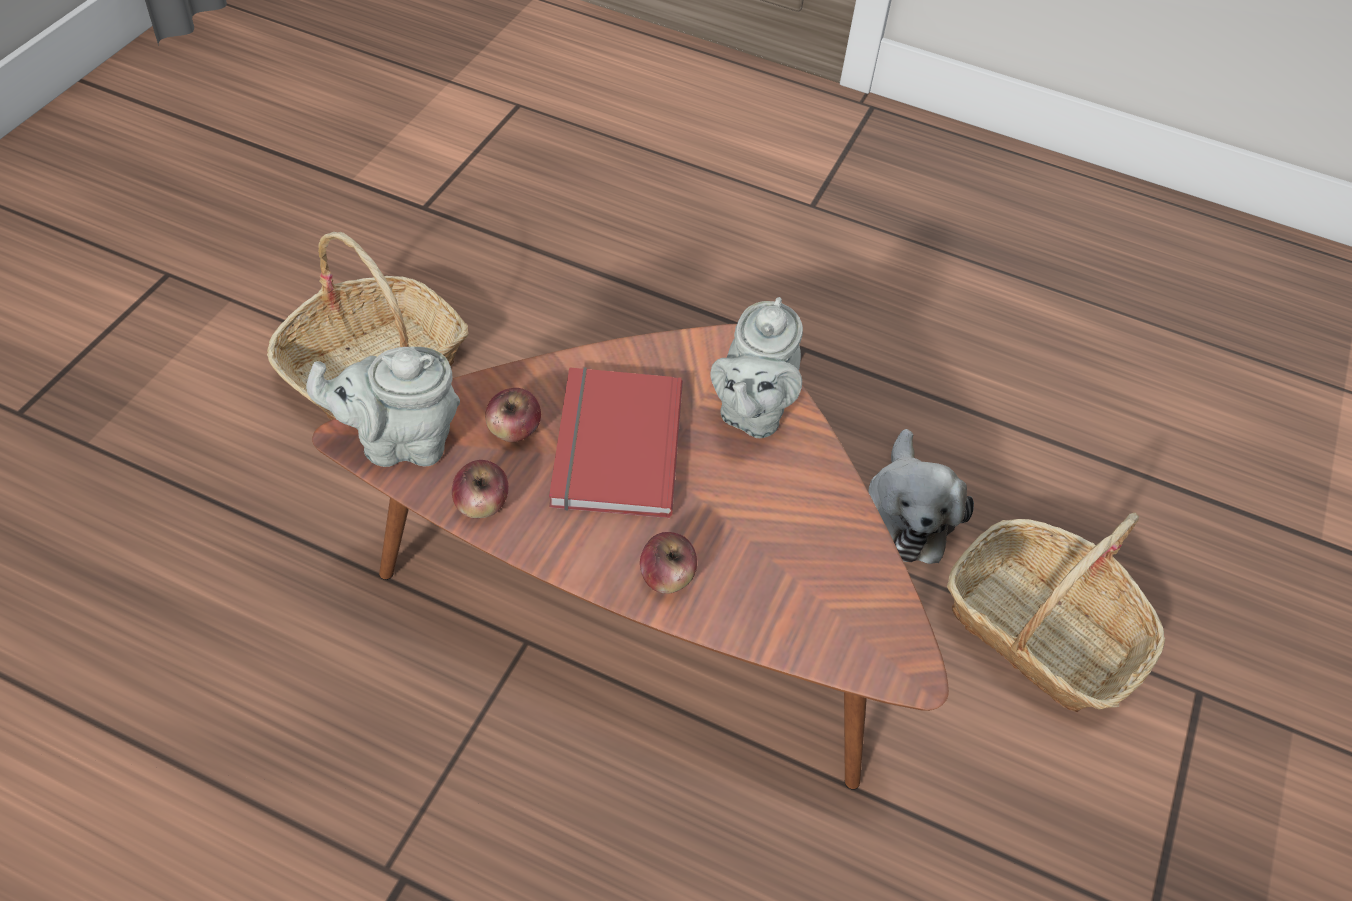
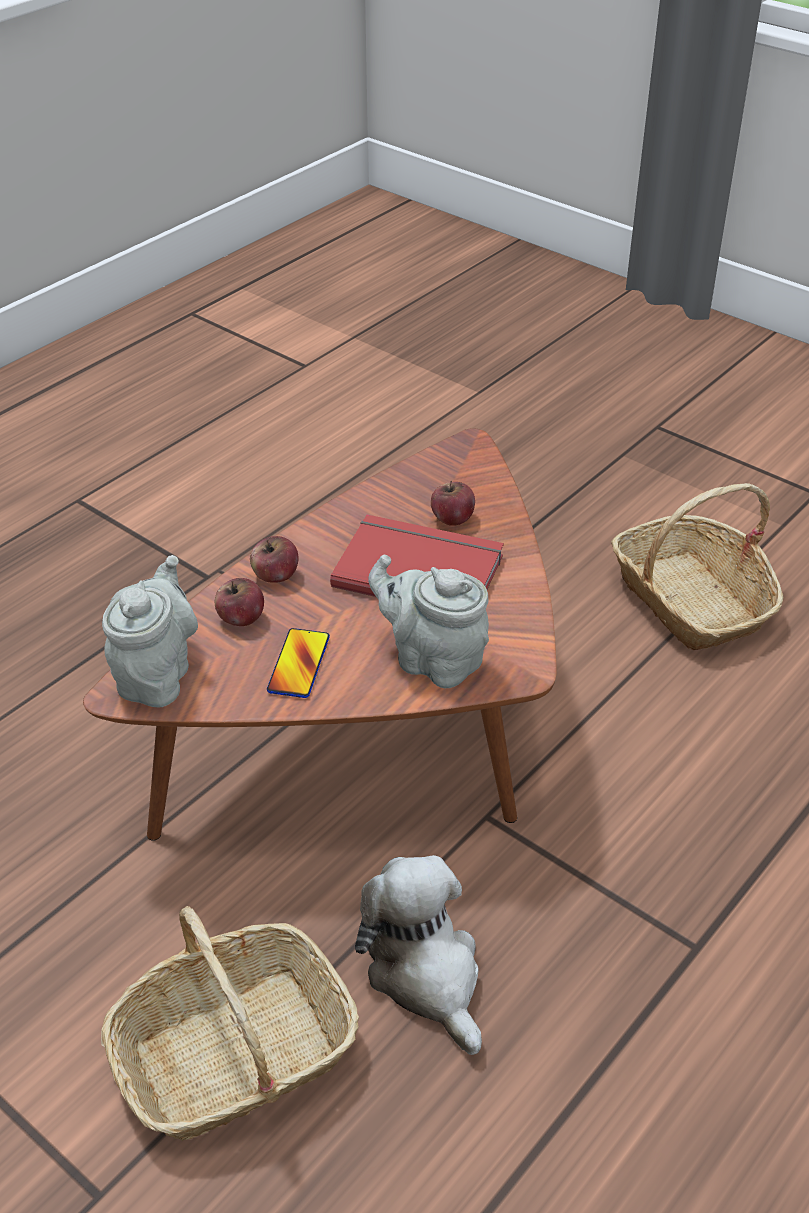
camera: 110 degrees right, 10 degrees down
grey teapot [306,347,460,467] -> grey teapot moved to [102,555,198,708]
apple [452,460,509,518] -> apple moved to [215,578,264,626]
plush toy [868,429,974,564] -> plush toy turned 45 degrees clockwise [355,855,482,1055]
none -> phone [267,628,330,698]

